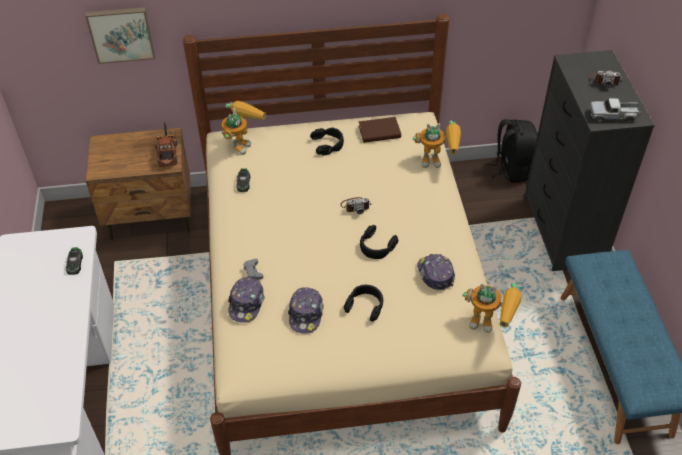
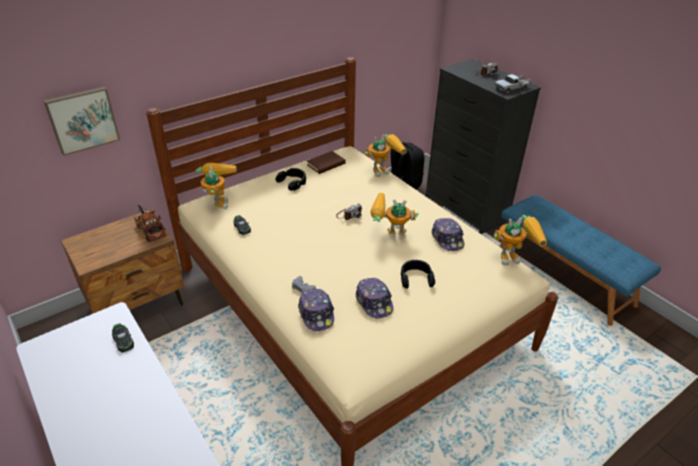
camera: 30 degrees left, 10 degrees down
black headphones [360,225,398,259] -> toy robot [371,193,418,235]
cap [417,254,455,290] -> cap turned 150 degrees counterclockwise [432,218,464,251]

